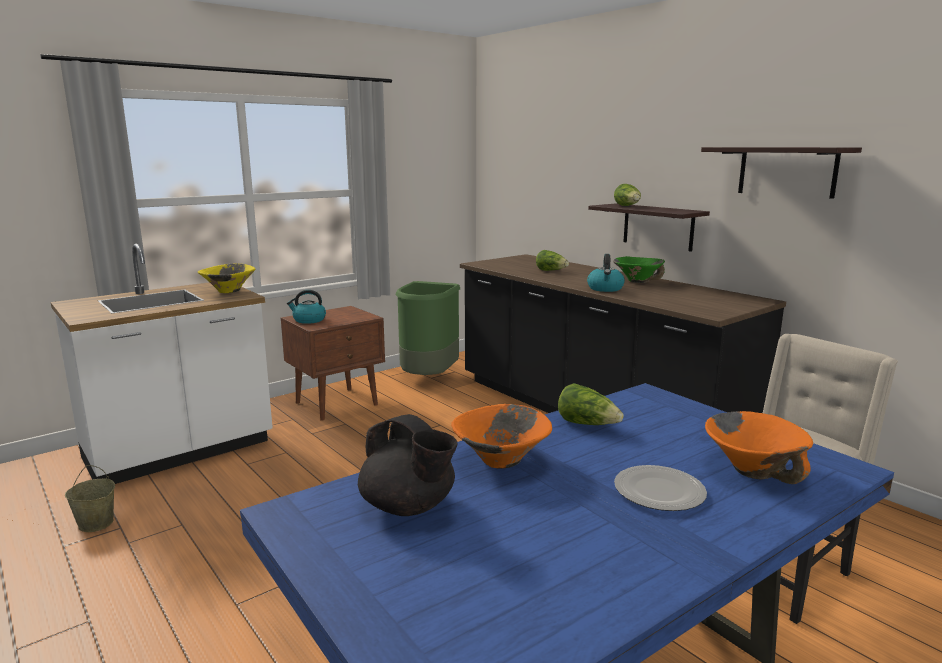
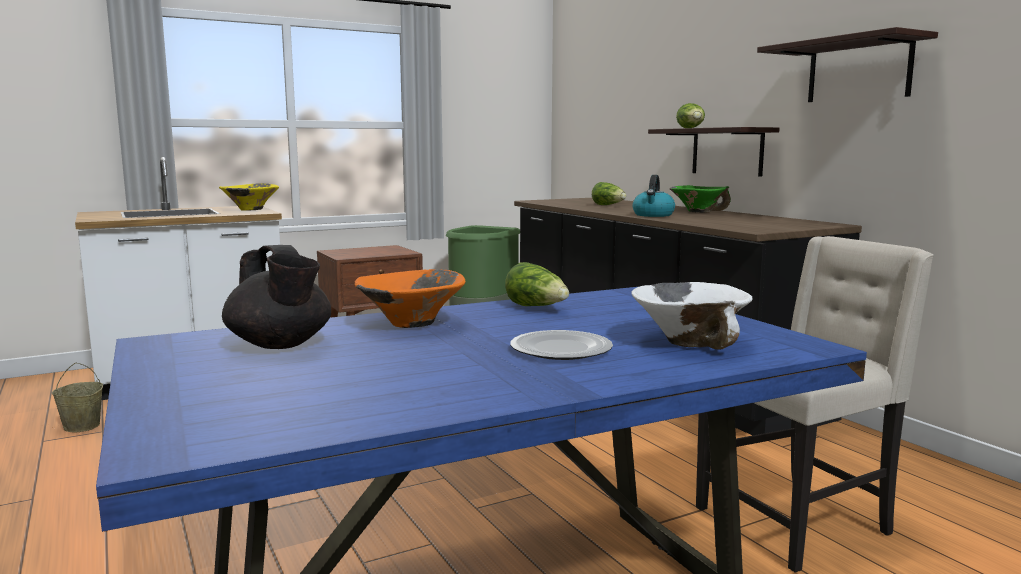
camera: 10 degrees right, 5 degrees down
kettle [287,290,326,324] -> none
orange bowl [705,411,813,484] -> white bowl [631,282,752,350]

